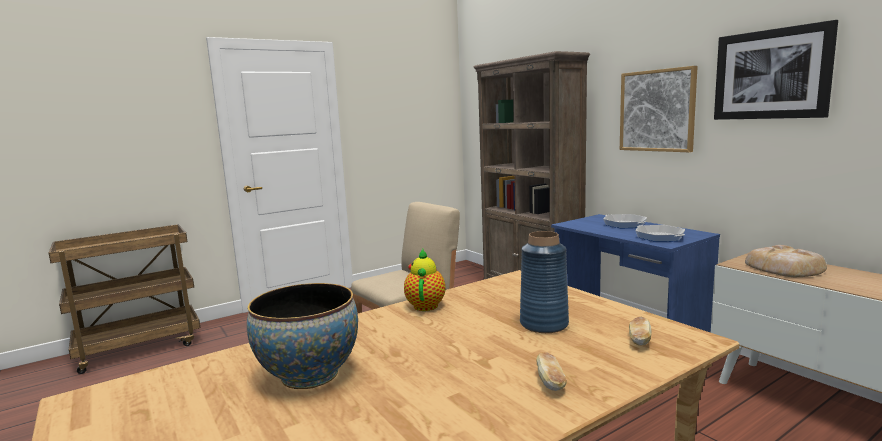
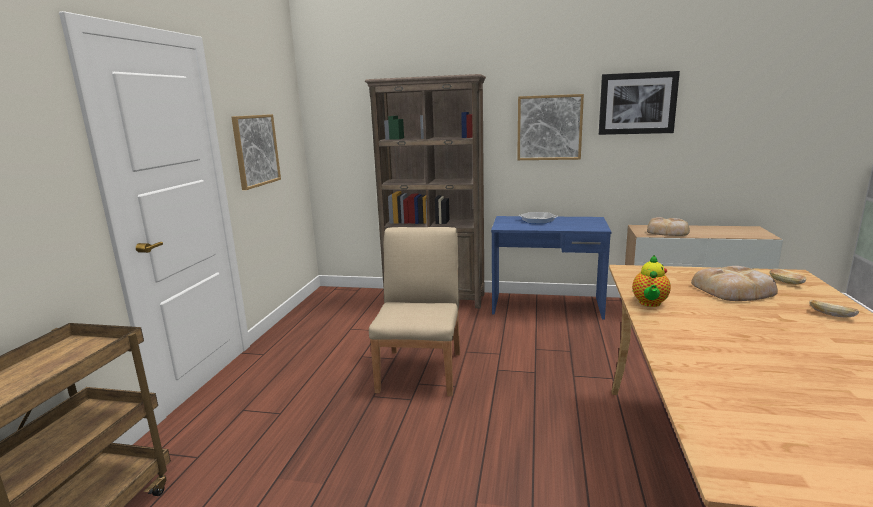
camera: 45 degrees left, 5 degrees up
bowl [247,283,358,389] -> none
teapot [404,249,446,311] -> teapot turned 120 degrees counterclockwise [632,255,671,307]
blue vase [520,231,569,333] -> bread [691,266,778,301]
frying pan [635,225,685,242] -> none
none -> picture [231,114,281,190]

